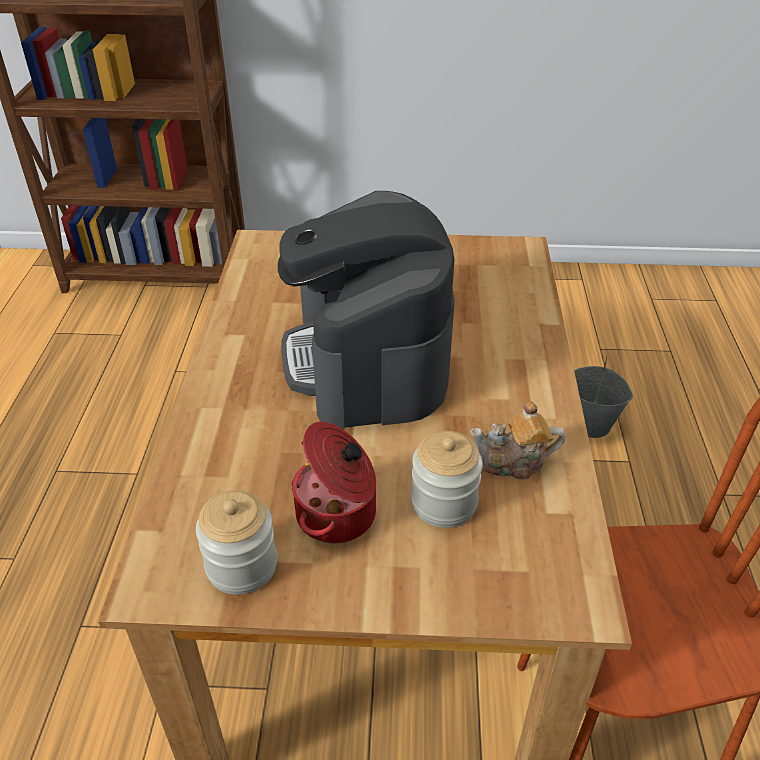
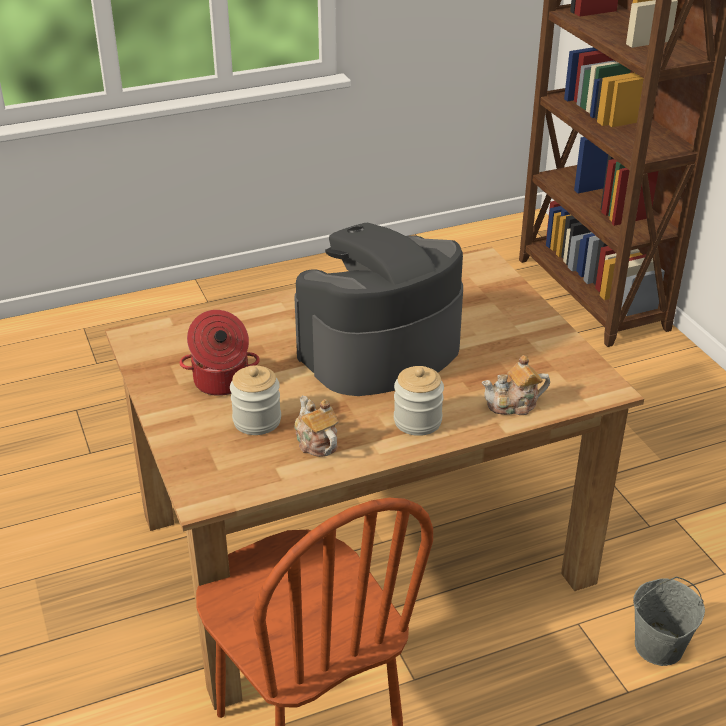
camera: 65 degrees right, 5 degrees down
jar [196,490,277,595] -> jar moved to [394,366,444,436]
none -> teapot [482,355,550,415]

